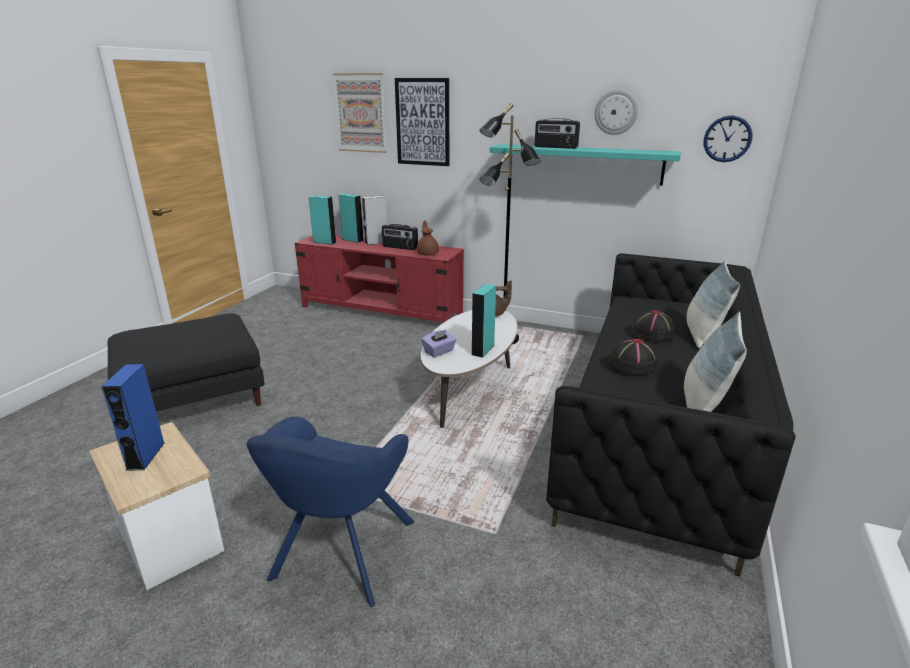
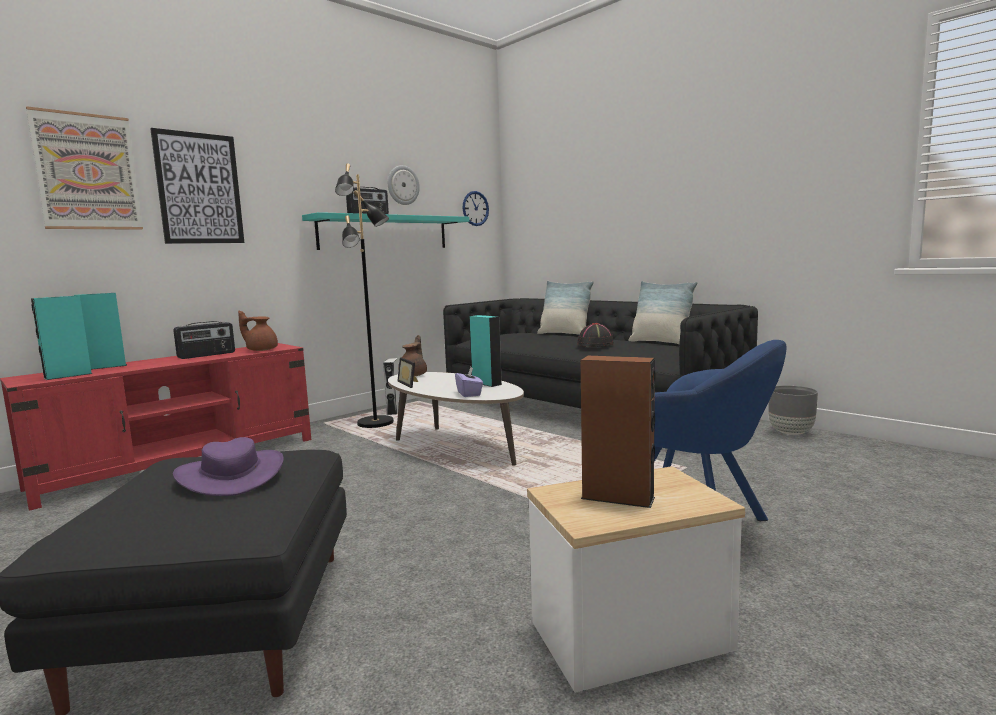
camera: 65 degrees left, 15 degrees down
blue speaker [101,364,164,471] -> brown speaker [581,356,656,508]
grey speaker [362,196,387,245] -> grey speaker moved to [383,358,400,415]
black hat [632,310,675,342] -> none
none -> purple hat [173,437,284,496]
none -> picture frame [397,358,418,388]
none -> grey planter [768,386,818,435]

